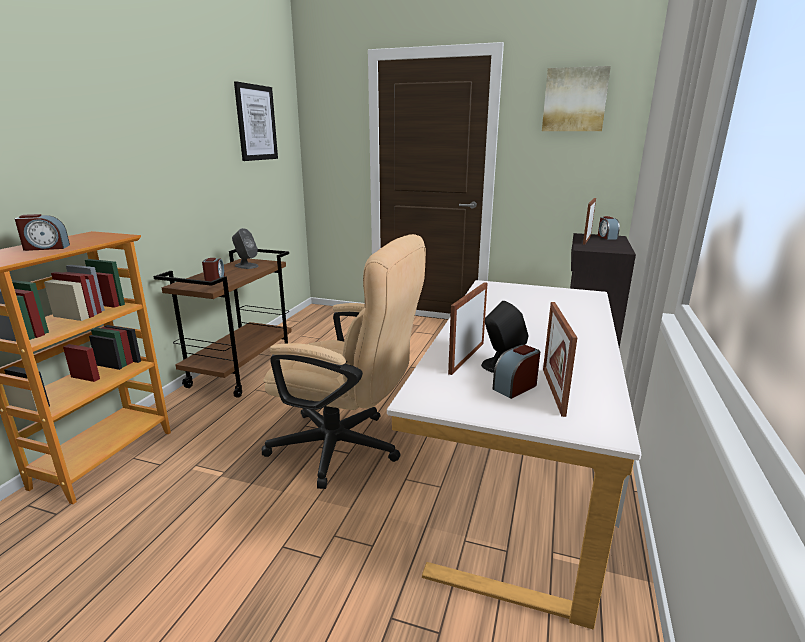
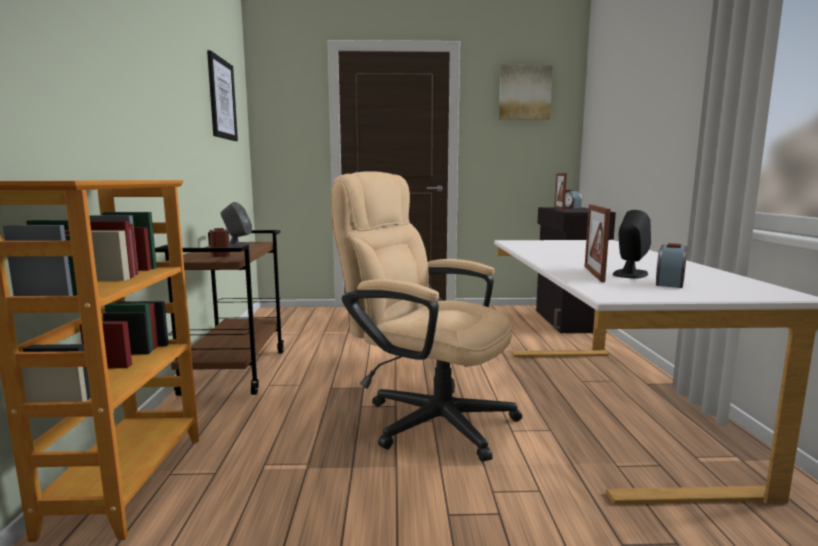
camera: 20 degrees left, 10 degrees down
alarm clock [15,214,70,251] -> none
beige office chair [262,234,426,489] -> beige office chair turned 150 degrees counterclockwise [331,171,522,462]
picture frame [543,302,577,417] -> none

